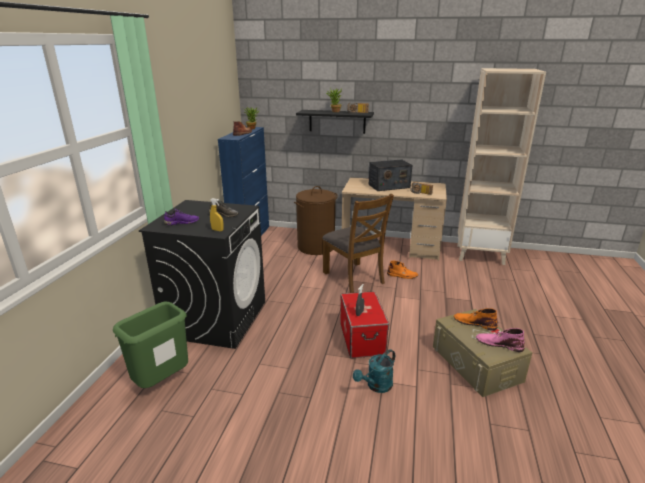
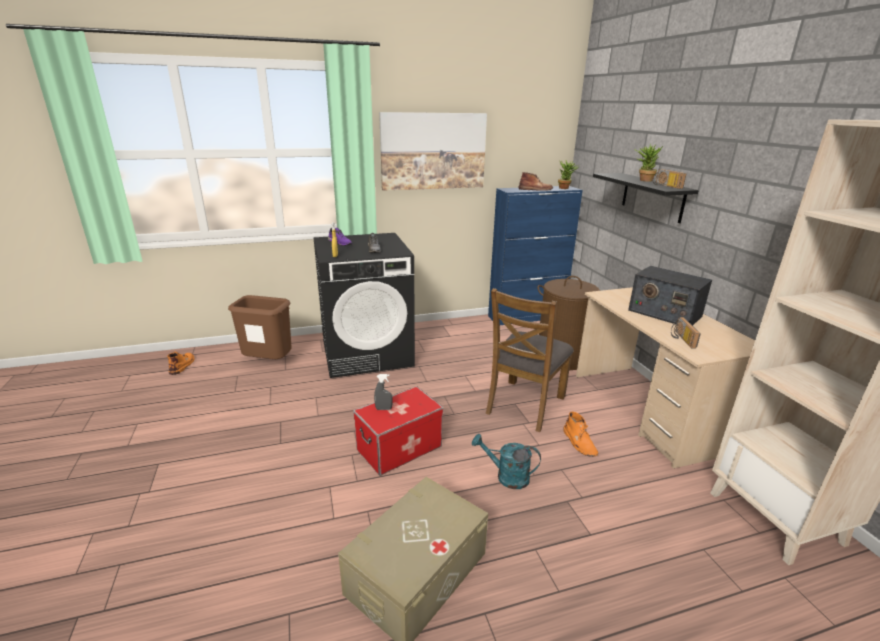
camera: 60 degrees right, 0 degrees up
green trash can [113,301,188,388] -> brown trash can [228,295,292,359]
turquoise watering can [353,349,395,393] -> turquoise watering can moved to [472,434,541,489]
orange boot [454,308,498,331] -> orange boot moved to [167,352,194,375]
pink boot [476,328,525,352] -> none
none -> picture [379,112,487,191]

